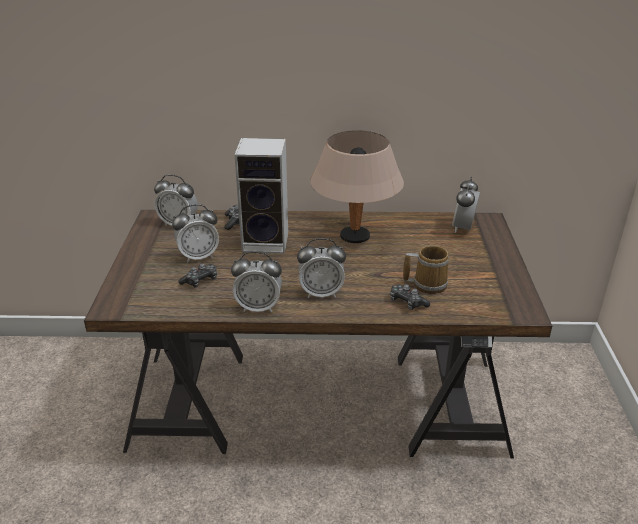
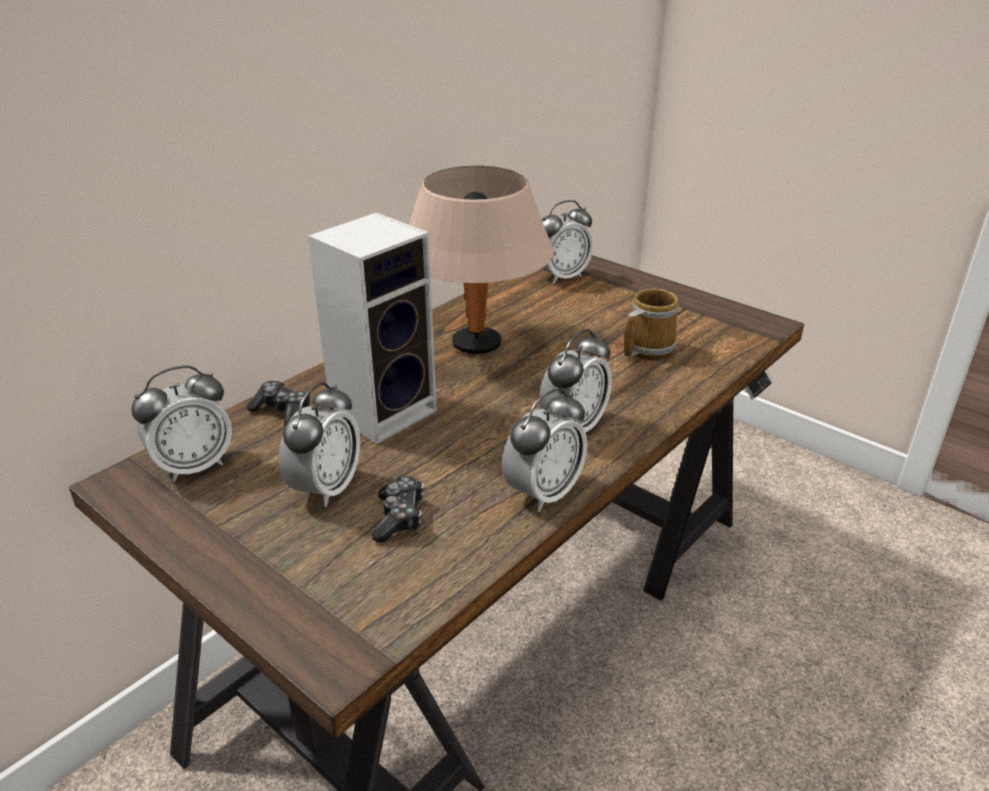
camera: 50 degrees left, 0 degrees up
game controller [390,284,430,310] -> none
alarm clock [452,177,480,233] -> alarm clock turned 90 degrees counterclockwise [541,200,594,284]

